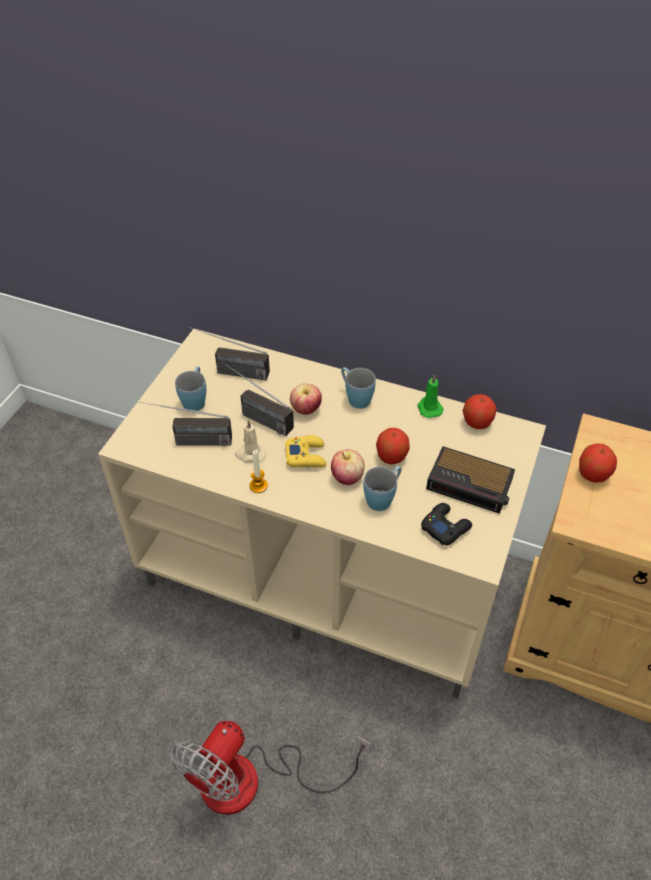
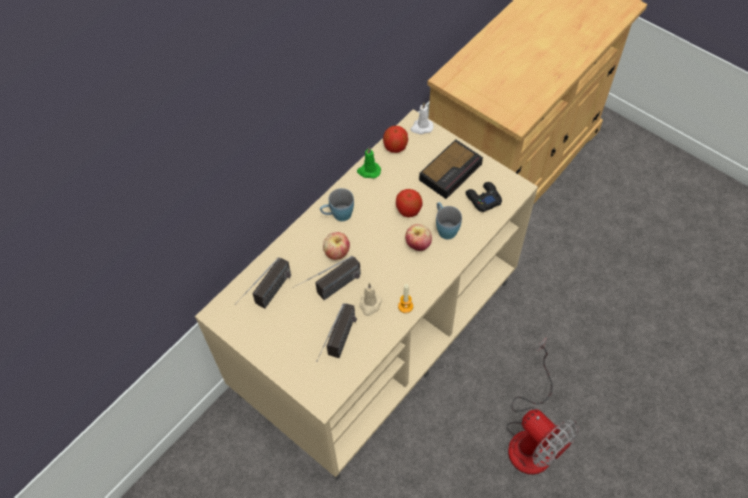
camera: 70 degrees left, 10 degrees up
blue mug [175,366,206,411] -> none
yellow game controller [285,435,326,468] -> none
apple [579,443,617,483] -> none
none -> white candle [410,103,434,134]

